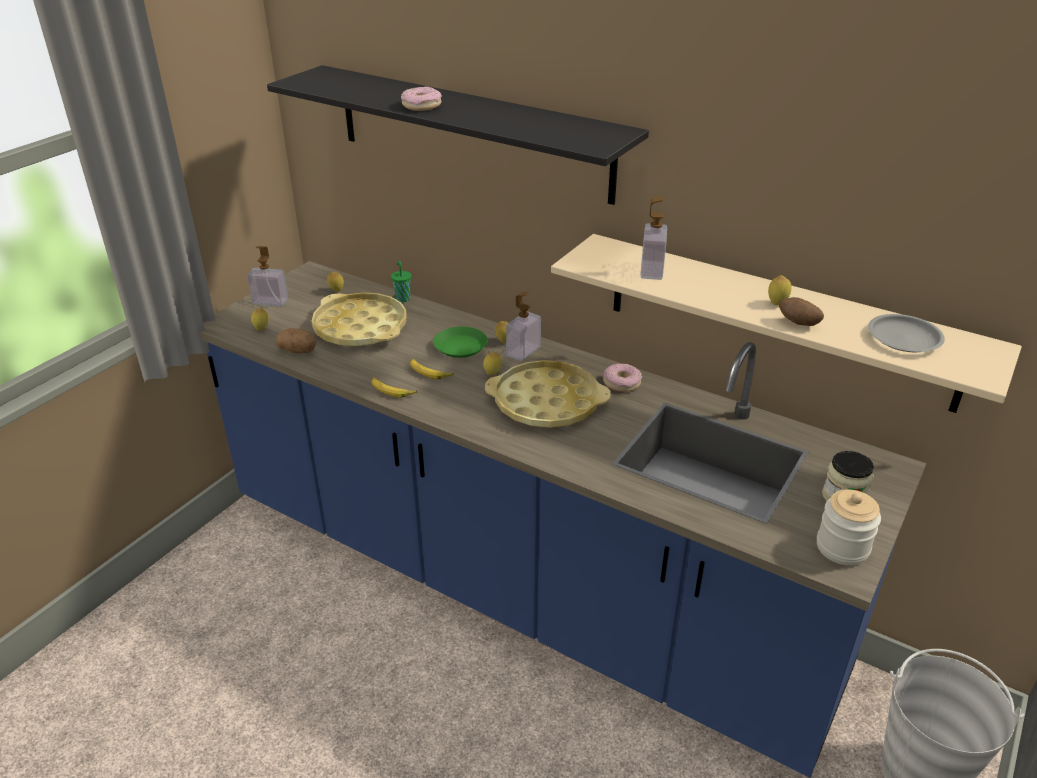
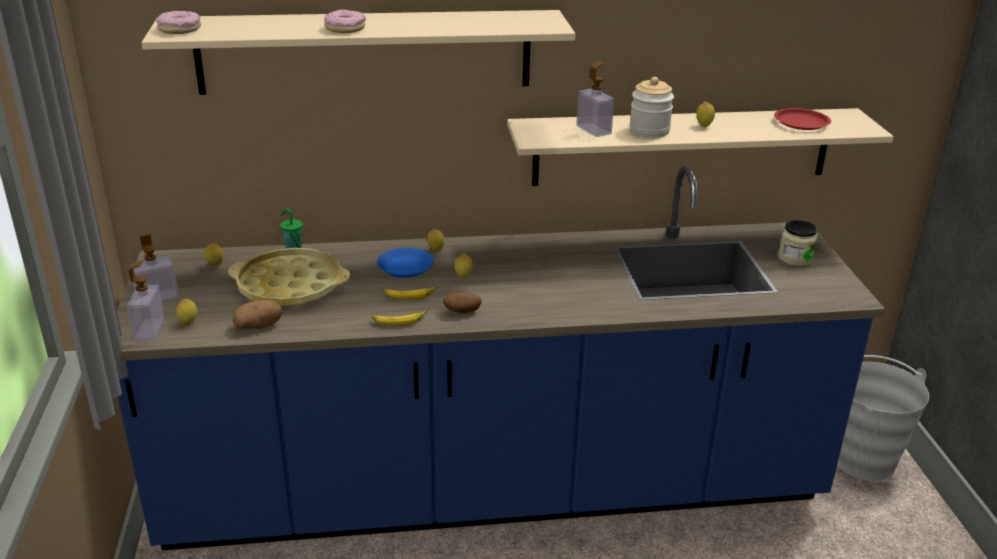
camera: 40 degrees left, 5 degrees down
black shelf [267,65,649,205] -> beige shelf [141,10,576,95]
green plate [433,326,488,358] -> blue plate [377,248,434,278]
yellow tray [485,360,610,428] -> none
soap dispenser [506,292,541,361] -> soap dispenser moved to [127,261,165,340]
donut [603,363,642,392] -> donut moved to [156,11,201,34]
potato [779,297,824,326] -> potato moved to [443,292,482,313]
jar [817,489,881,565] -> jar moved to [629,77,674,138]
grey plate [868,314,945,352] -> red plate [774,108,831,130]

